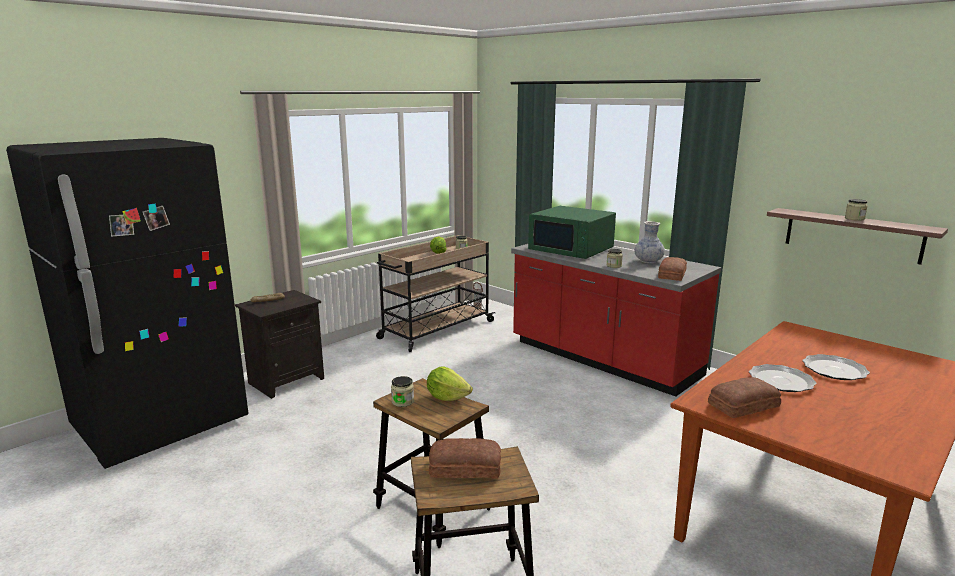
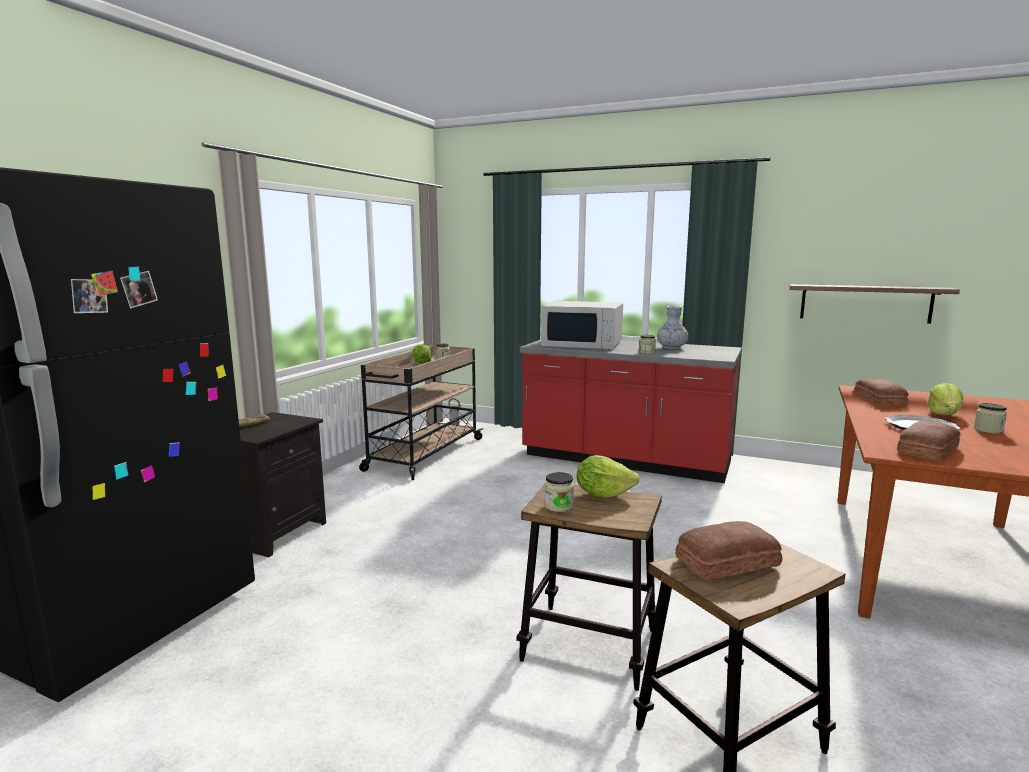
camera: 20 degrees left, 5 degrees down
green microwave [528,206,616,259] -> white microwave [541,301,623,349]
bread [658,257,687,281] -> bread moved to [854,379,909,406]
plate [802,354,870,380] -> lettuce [927,383,963,415]
jar [845,199,867,221] -> jar moved to [974,403,1007,434]

